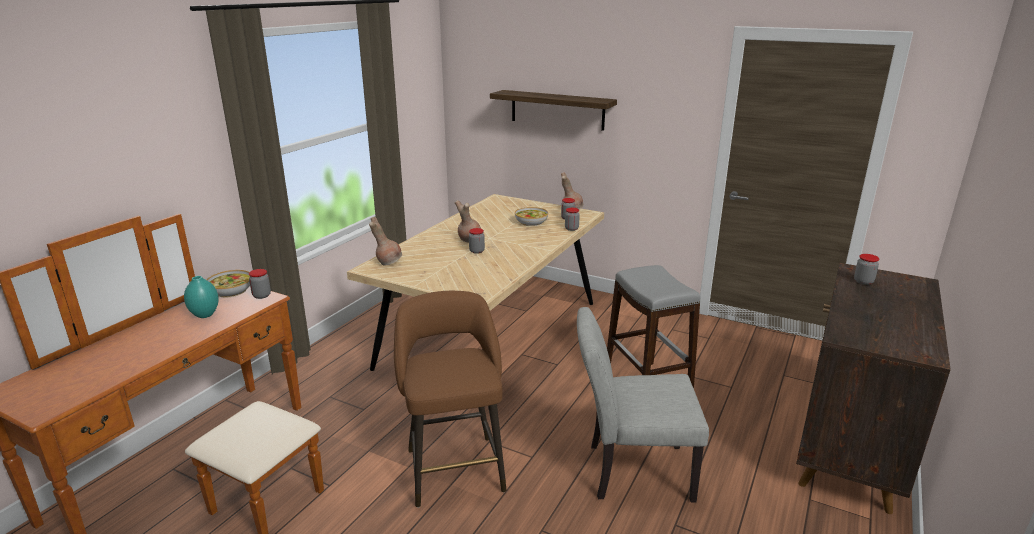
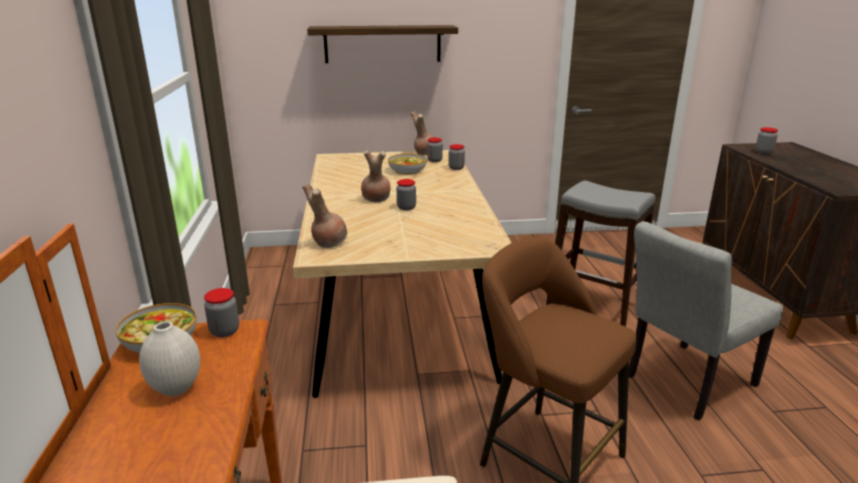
camera: 35 degrees left, 0 degrees up
turquoise vase [184,276,219,318] -> white vase [139,321,200,396]

